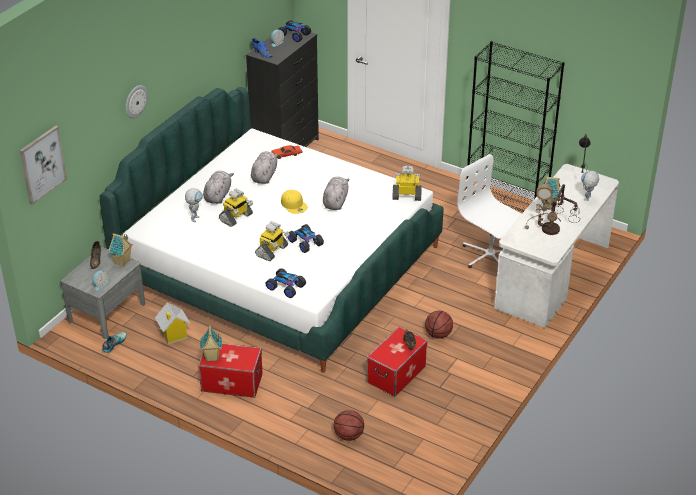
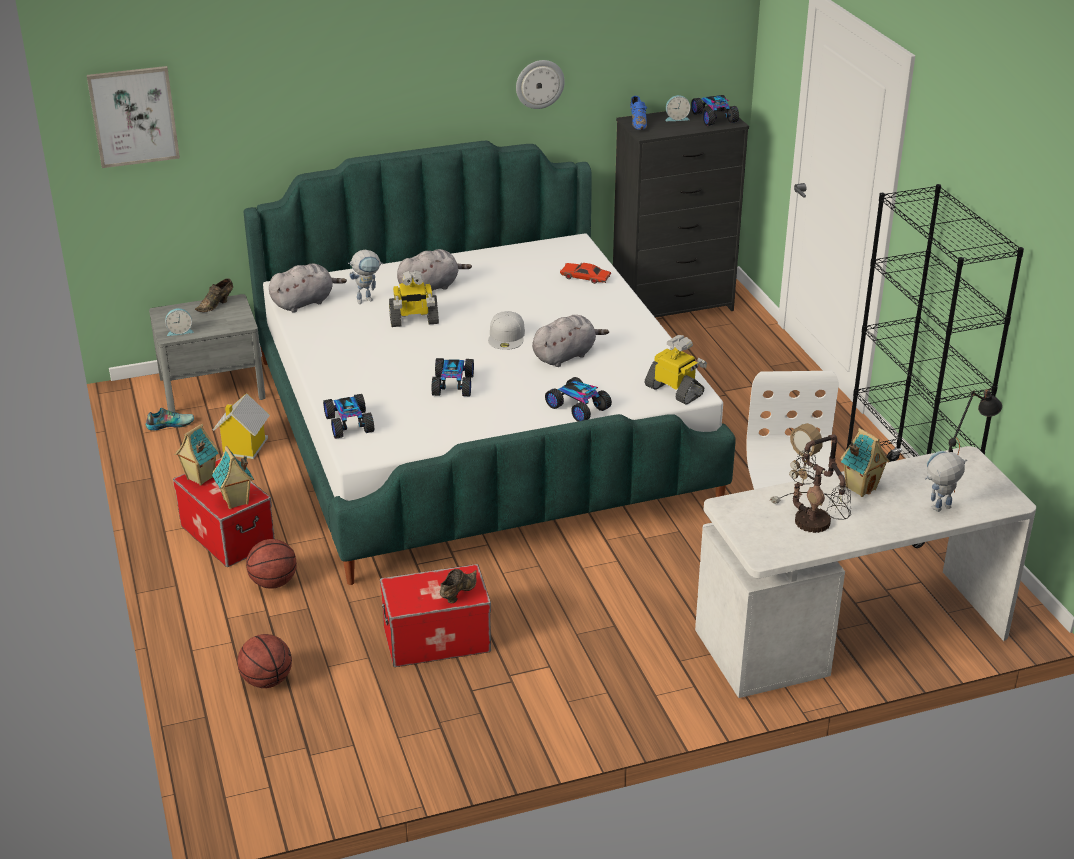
camera: 40 degrees right, 5 degrees down
toy house [108,233,133,266] -> toy house moved to [212,446,254,509]
wall clock [126,85,148,118] -> wall clock moved to [516,60,565,109]
grey plush toy [251,152,279,184] -> grey plush toy moved to [269,264,347,312]
toy robot [255,221,290,261] -> none
yellow cap [281,190,308,214] -> white cap [488,311,525,350]
basketball [425,311,453,339] -> basketball moved to [246,539,297,589]
none -> toy car [545,377,612,422]

